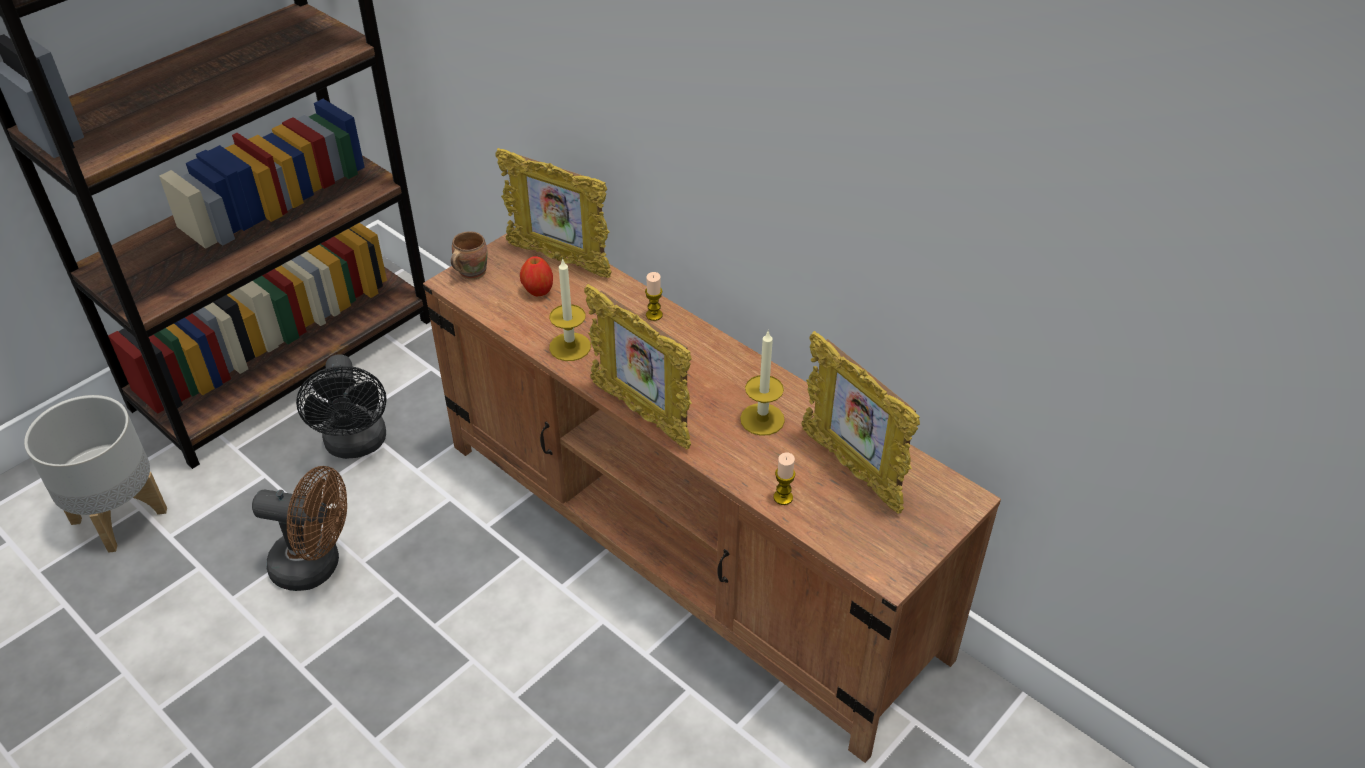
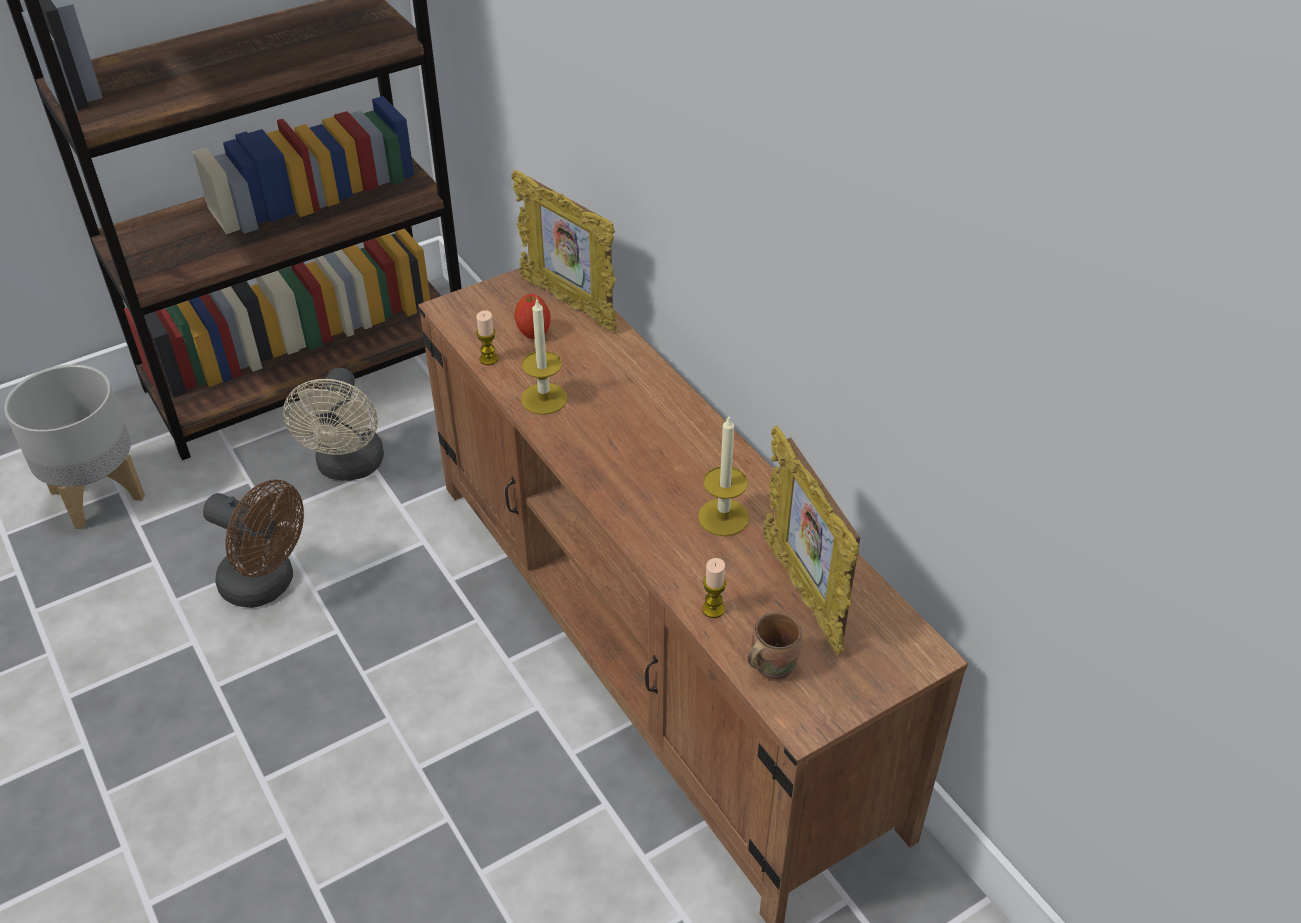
camera: 15 degrees right, 0 degrees up
black fan [296,354,387,459] -> beige fan [283,368,384,481]
brown mug [451,231,488,280] -> brown mug moved to [748,612,803,681]
picture frame [584,284,692,449] -> none
candle [645,272,663,321] -> candle moved to [476,310,498,365]

